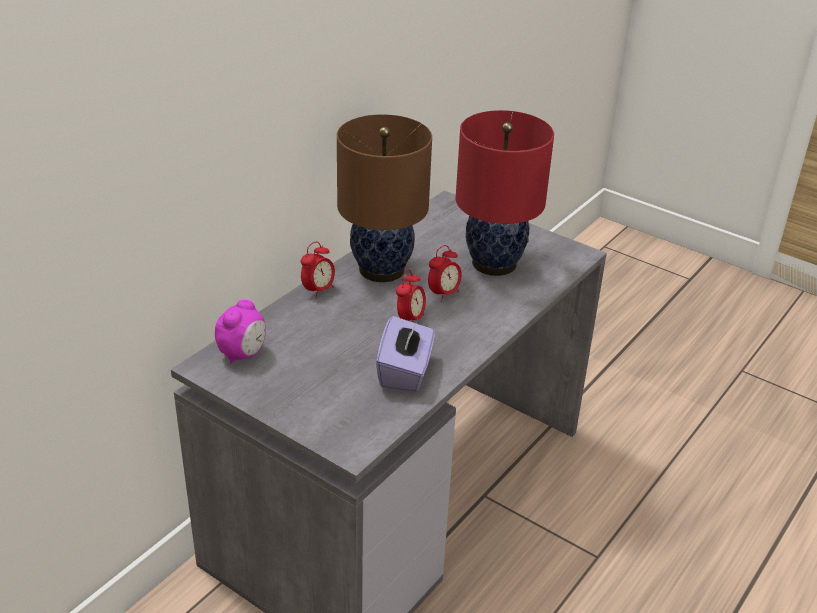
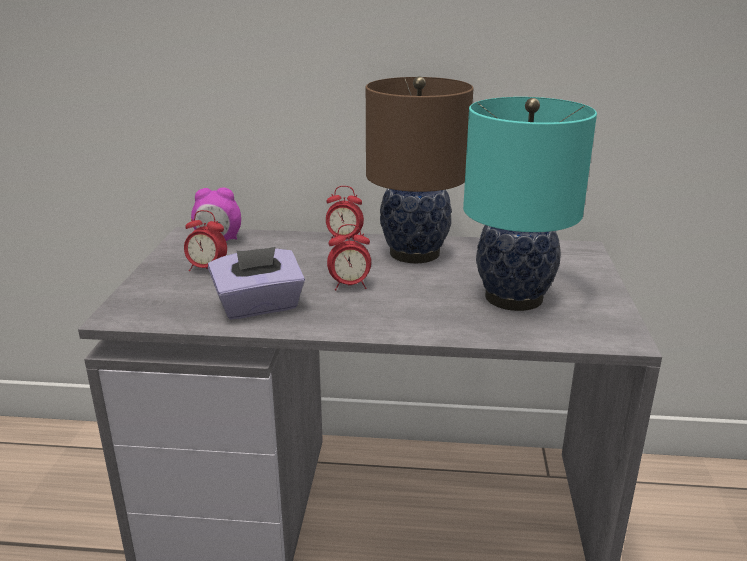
camera: 60 degrees right, 10 degrees down
alarm clock [428,245,462,302] -> alarm clock moved to [184,210,227,271]
red table lamp [456,110,554,276] -> turquoise table lamp [463,97,597,311]

